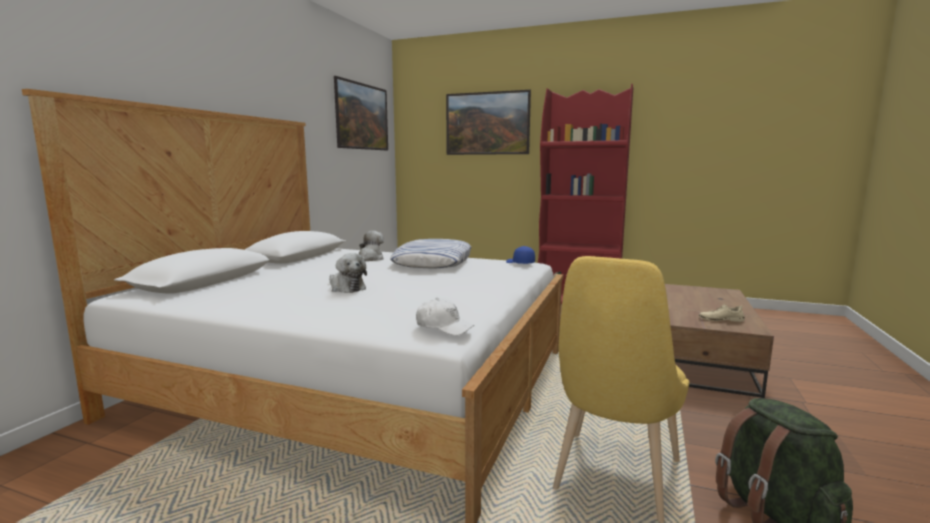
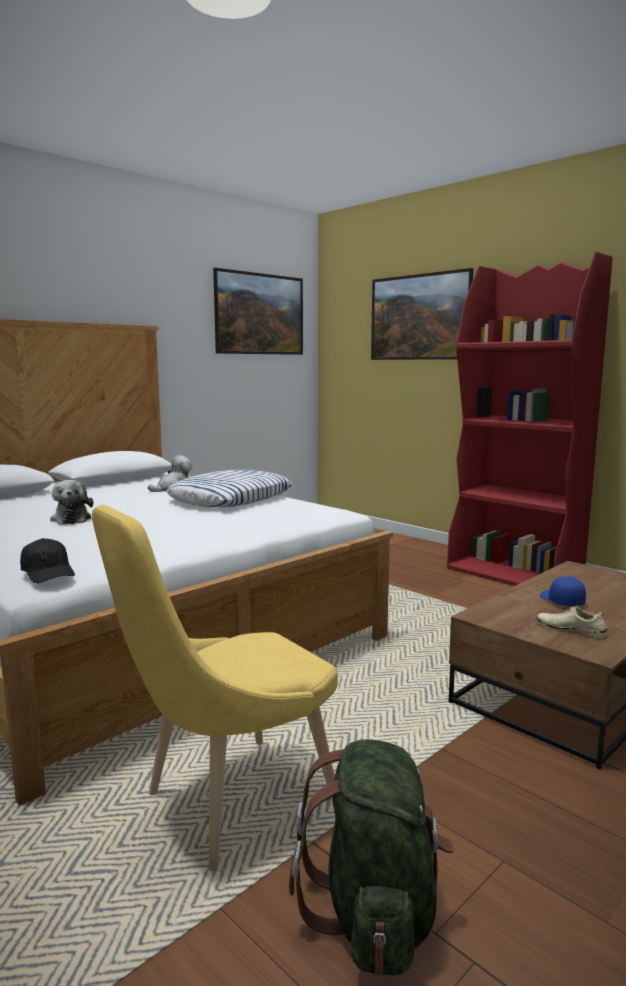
camera: 25 degrees right, 0 degrees up
white cap [416,298,474,336] -> black cap [20,538,75,583]
blue cap [506,246,535,264] -> blue cap moved to [540,576,586,606]

